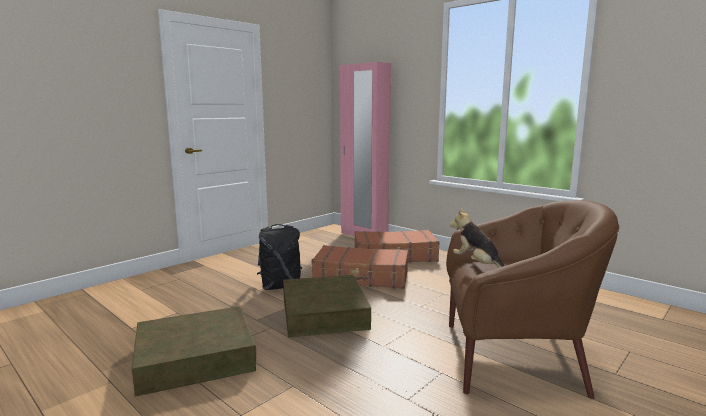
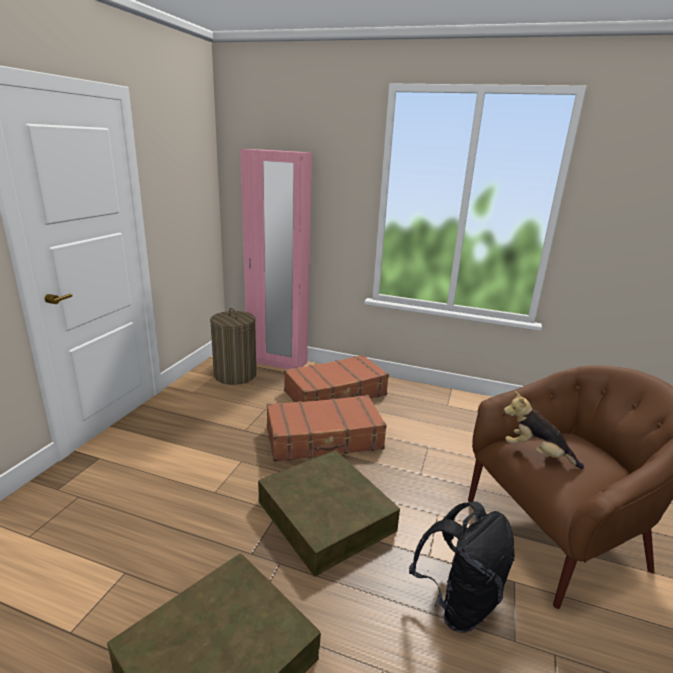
camera: 25 degrees left, 10 degrees up
black backpack [257,224,302,290] -> black backpack moved to [409,502,515,633]
none -> laundry basket [210,308,256,385]

